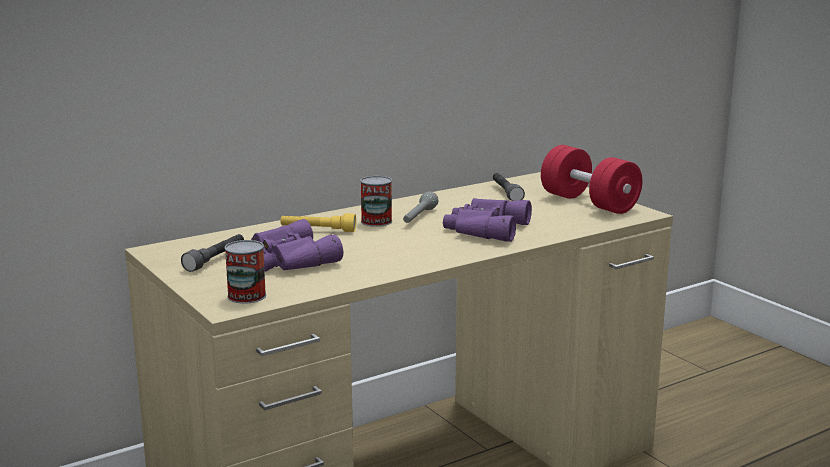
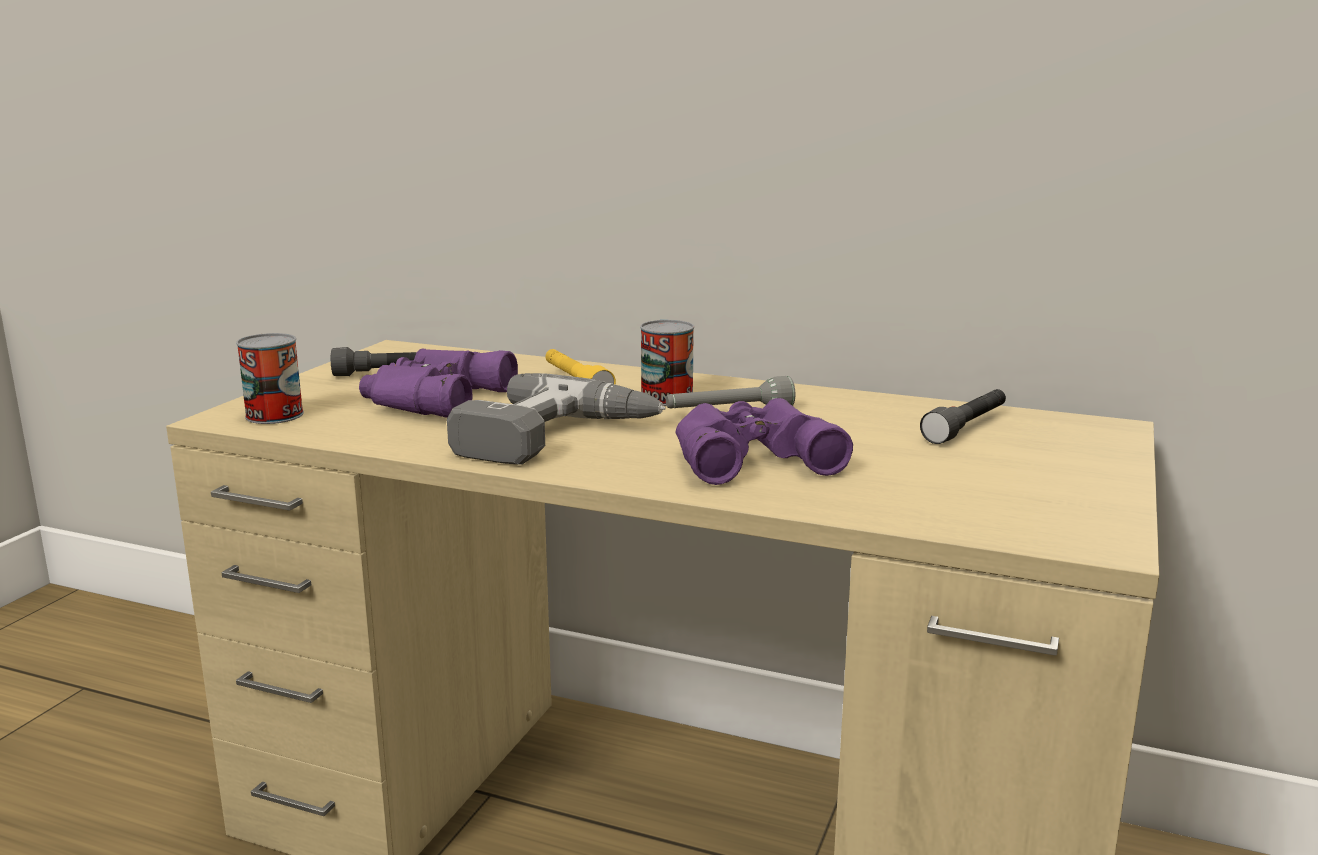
camera: 55 degrees right, 0 degrees up
red dumbbell [541,145,642,214] -> none
none -> power drill [447,373,666,465]

